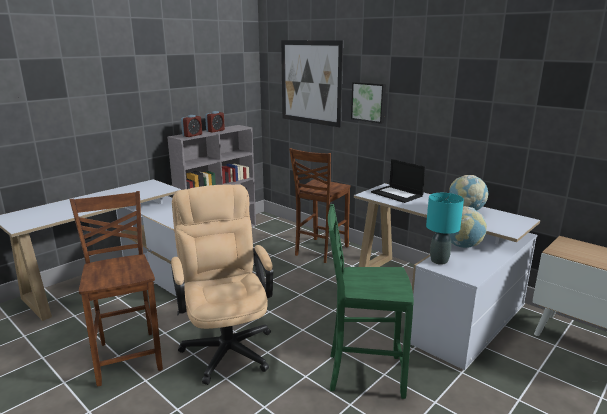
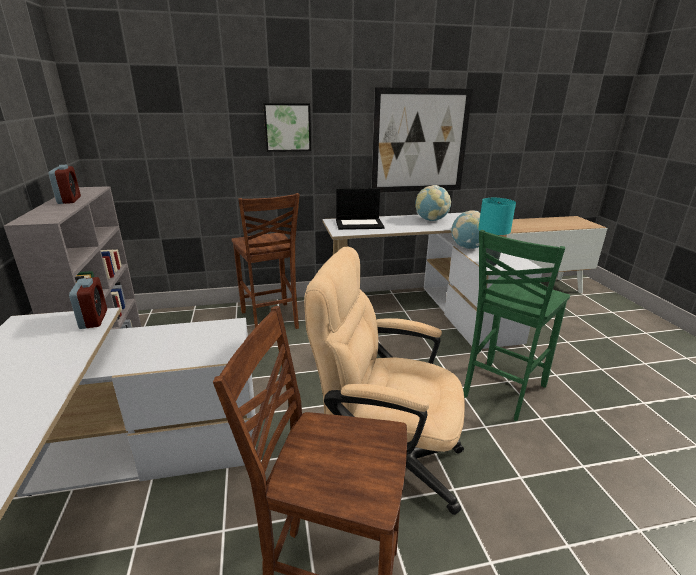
camera: 55 degrees left, 5 degrees up
alarm clock [181,115,202,137] -> alarm clock moved to [69,277,107,329]
picture [281,40,343,127] -> picture moved to [372,87,473,192]

